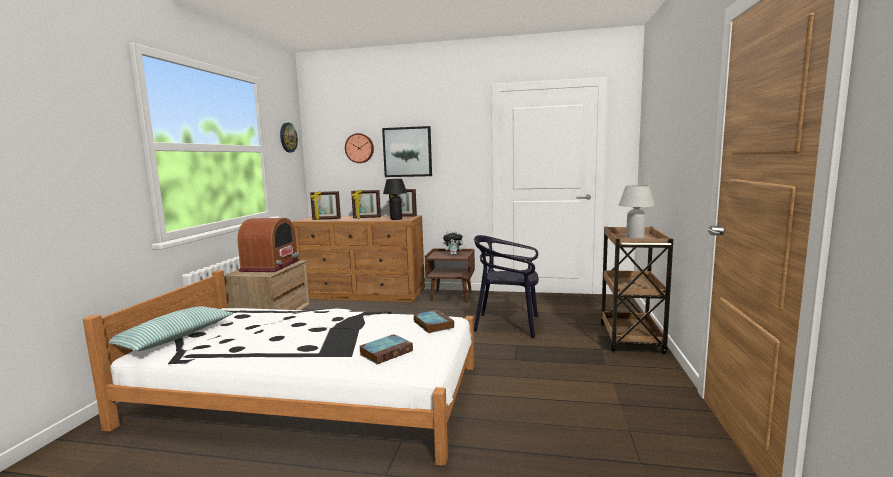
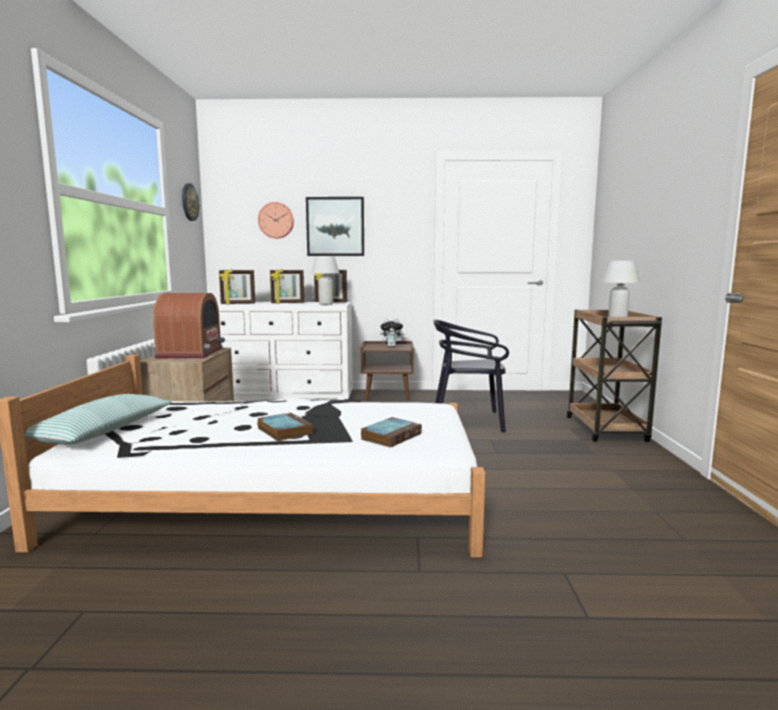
camera: 10 degrees left, 0 degrees up
brown dresser [292,215,425,302] -> white dresser [217,302,353,402]
black table lamp [383,179,407,220] -> white table lamp [312,256,340,305]
book [414,310,454,333] -> book moved to [257,412,313,441]

